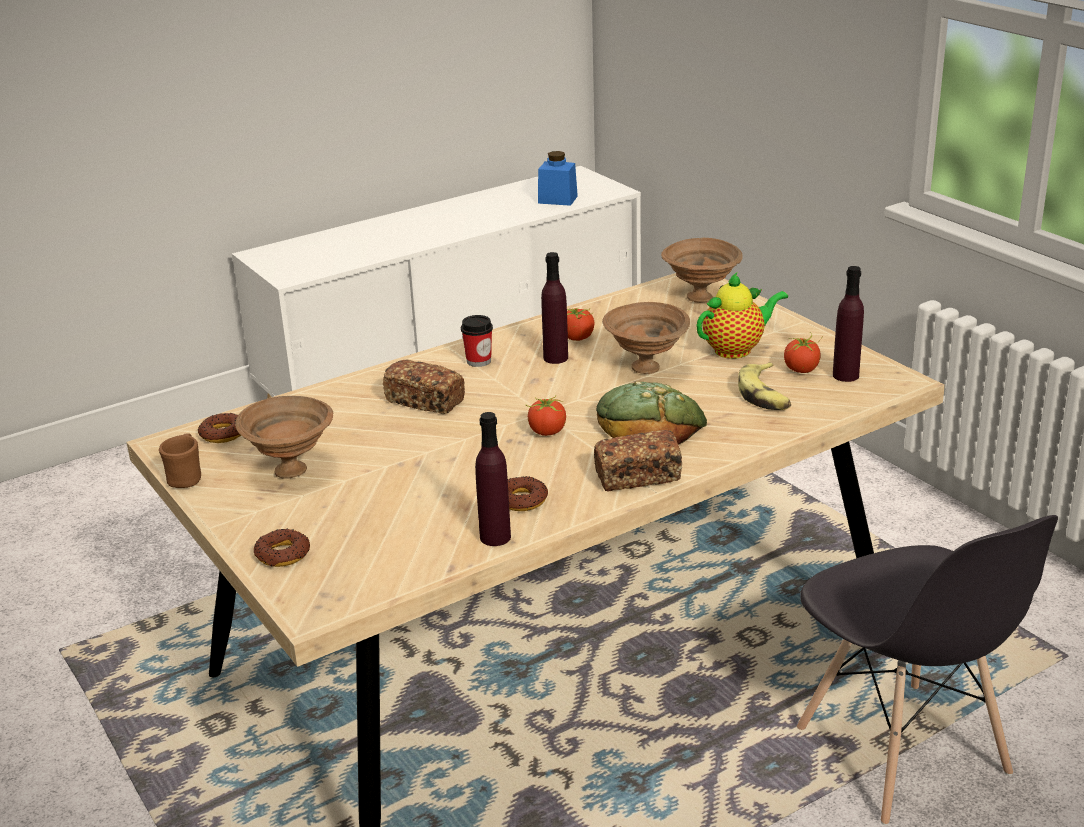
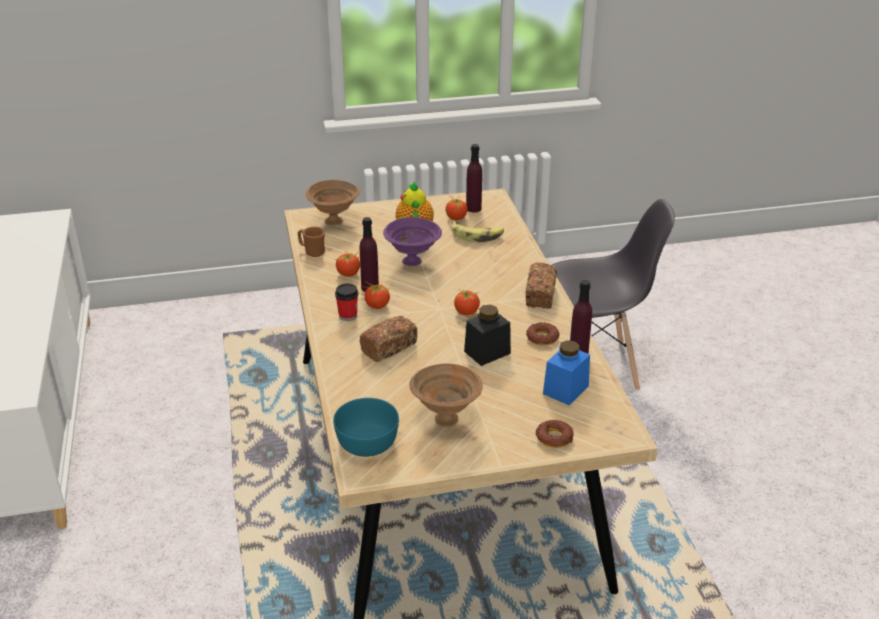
camera: 70 degrees left, 5 degrees up
brown mug [159,434,201,488] -> brown mug moved to [298,227,325,257]
donut [198,413,241,443] -> turquoise bowl [333,398,399,457]
blue jar [538,151,578,206] -> blue jar moved to [543,340,590,405]
bread [596,381,707,445] -> none
brown bowl [602,302,690,374] -> purple bowl [383,217,442,266]
none -> tomato [365,282,390,309]
none -> black jar [464,305,511,366]

